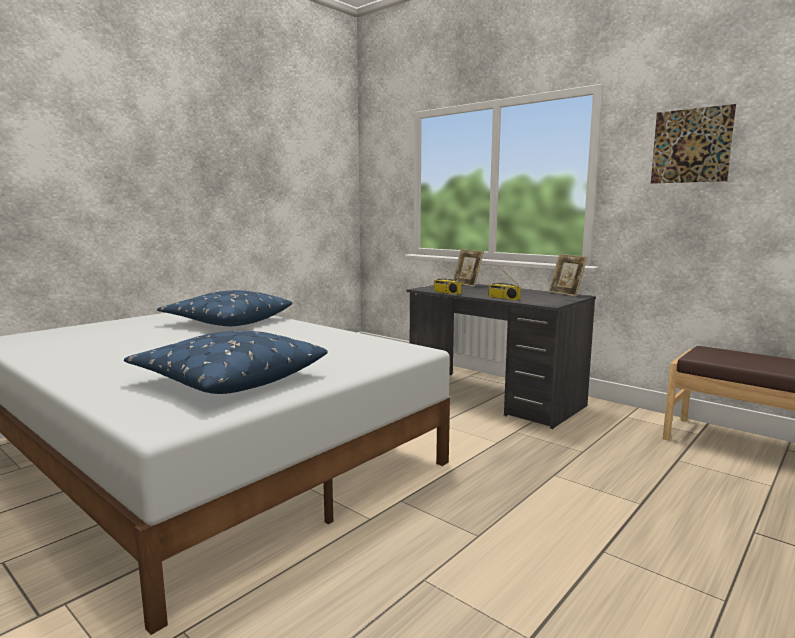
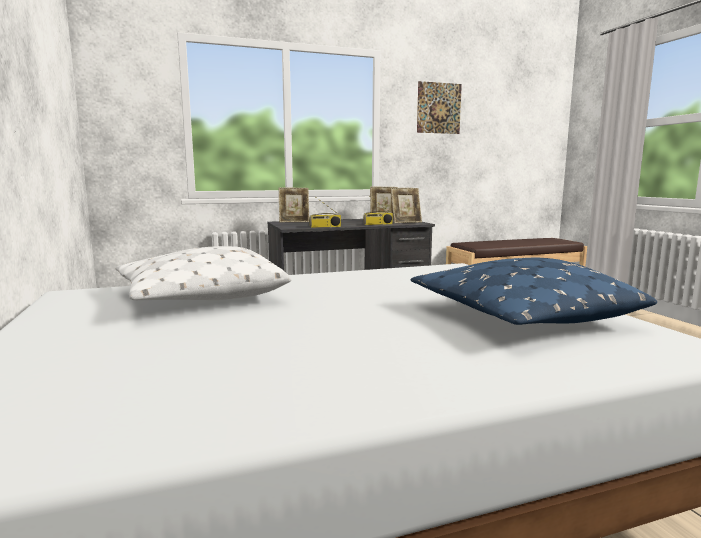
camera: 60 degrees left, 0 degrees up
blue pillow [157,290,293,326] -> white pillow [115,246,292,300]
none -> picture frame [391,188,422,223]

